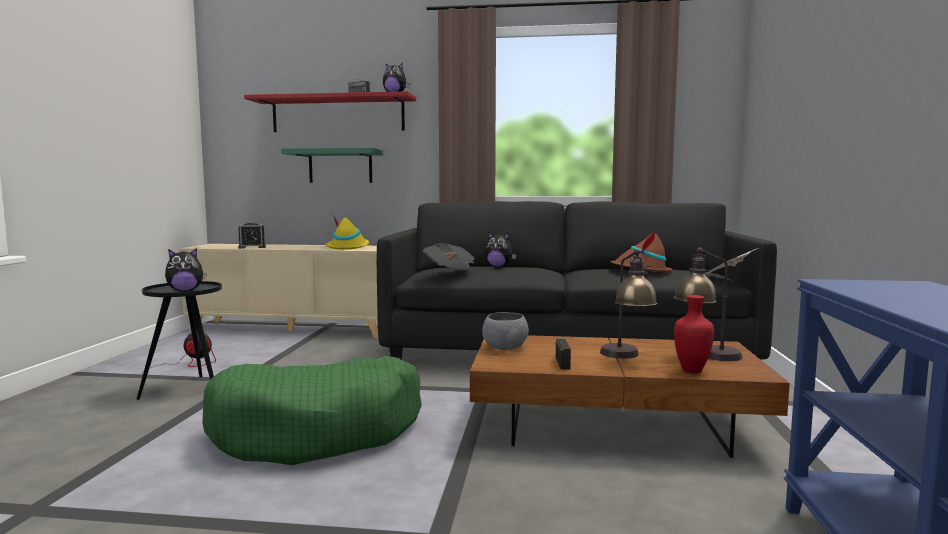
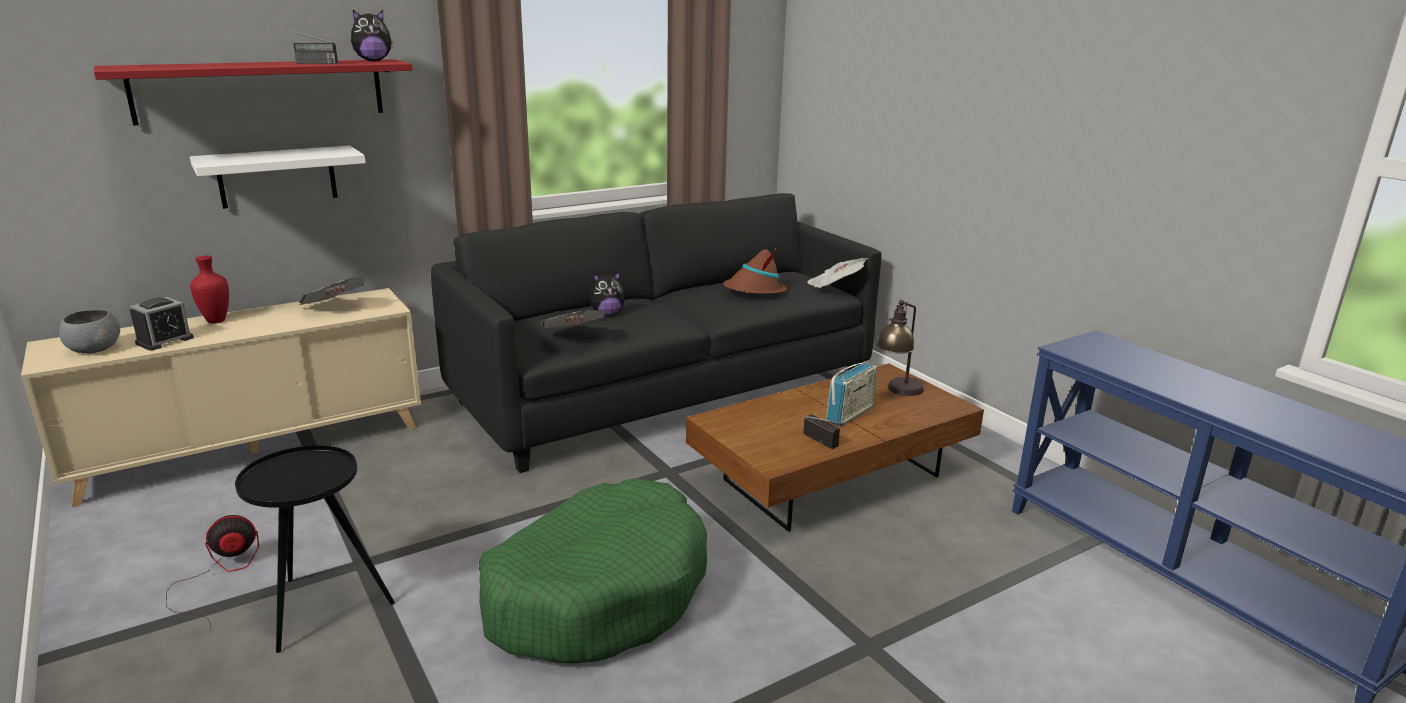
camera: 40 degrees left, 15 degrees up
plush toy [165,248,207,292] -> none
green shelf [281,148,383,183] -> white shelf [190,145,366,209]
yellow hat [325,214,369,250] -> newspaper [299,277,365,305]
grey bowl [482,312,529,350] -> grey bowl moved to [59,309,120,354]
table lamp [600,249,657,359] -> radio [826,362,877,426]
red vase [674,295,714,374] -> red vase moved to [190,256,229,324]

